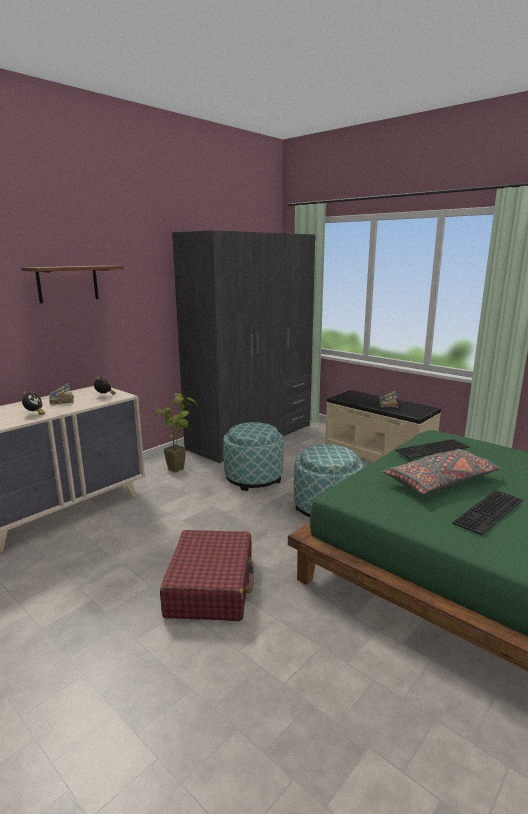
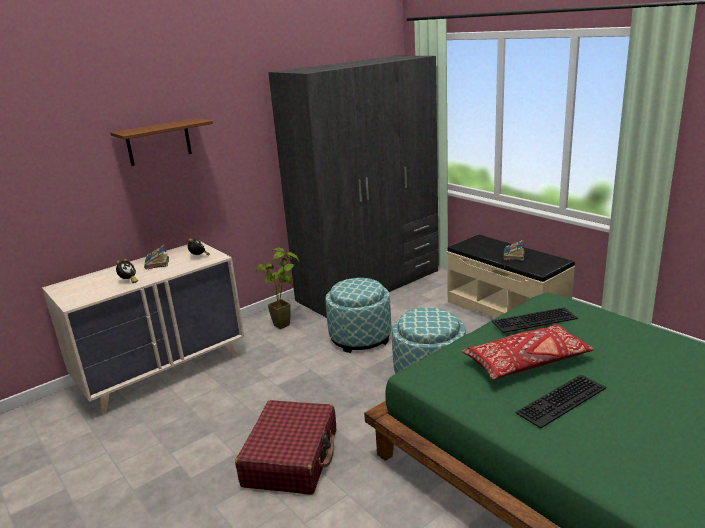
camera: 10 degrees right, 5 degrees up
grey pillow [382,449,501,494] -> red pillow [462,324,594,380]

